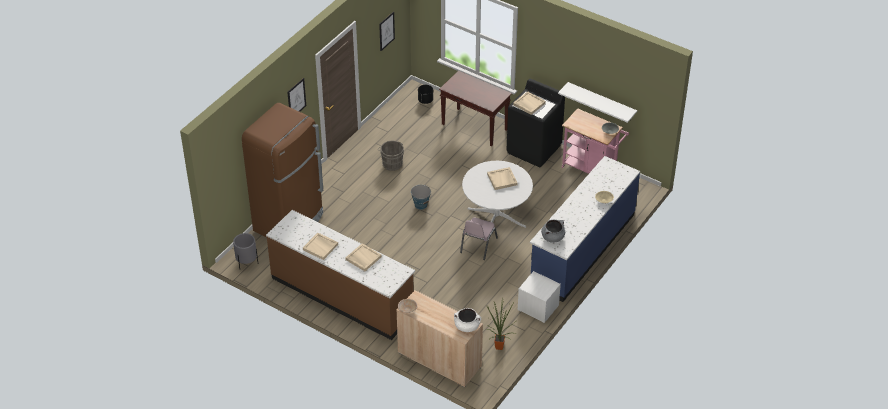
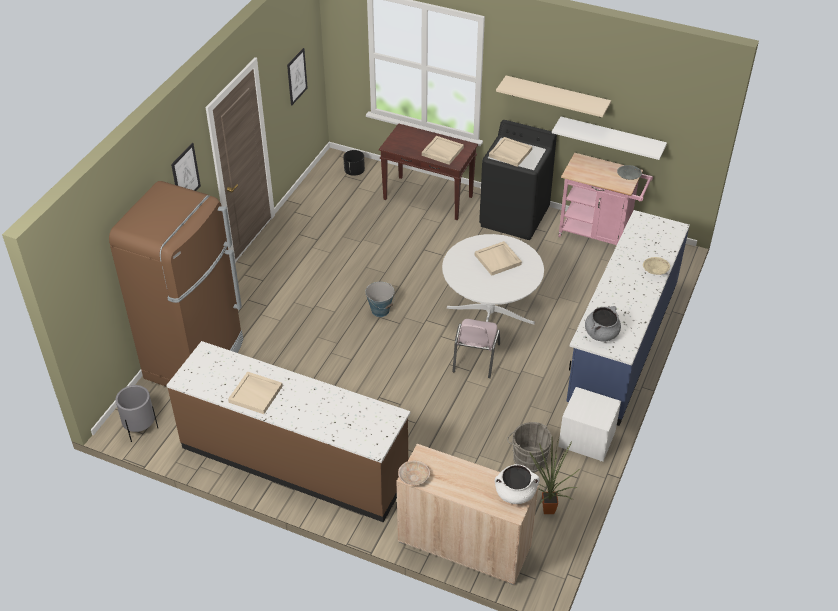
camera: 10 degrees left, 0 degrees up
beige tray [345,243,382,271] -> beige tray moved to [422,136,464,165]
grey bucket [378,141,404,171] -> grey bucket moved to [507,422,552,472]
none -> beige shelf [496,76,611,117]

